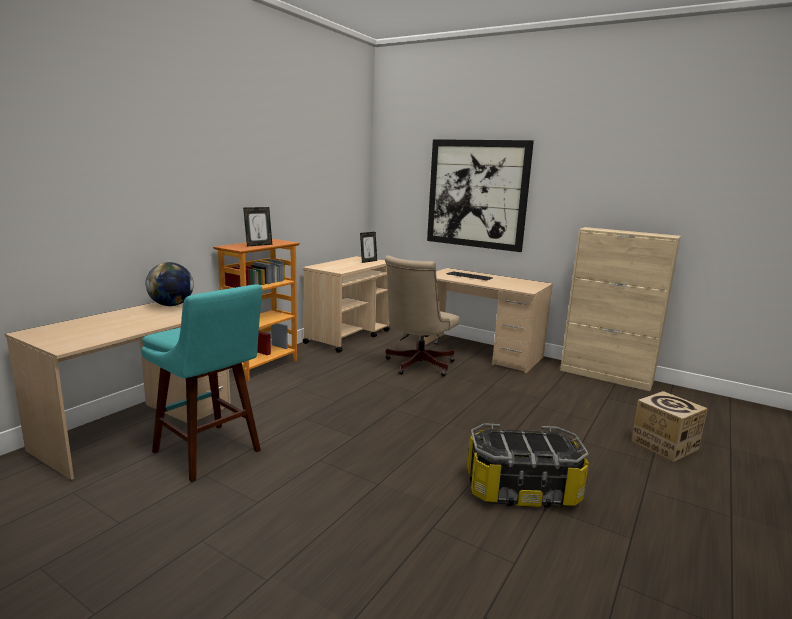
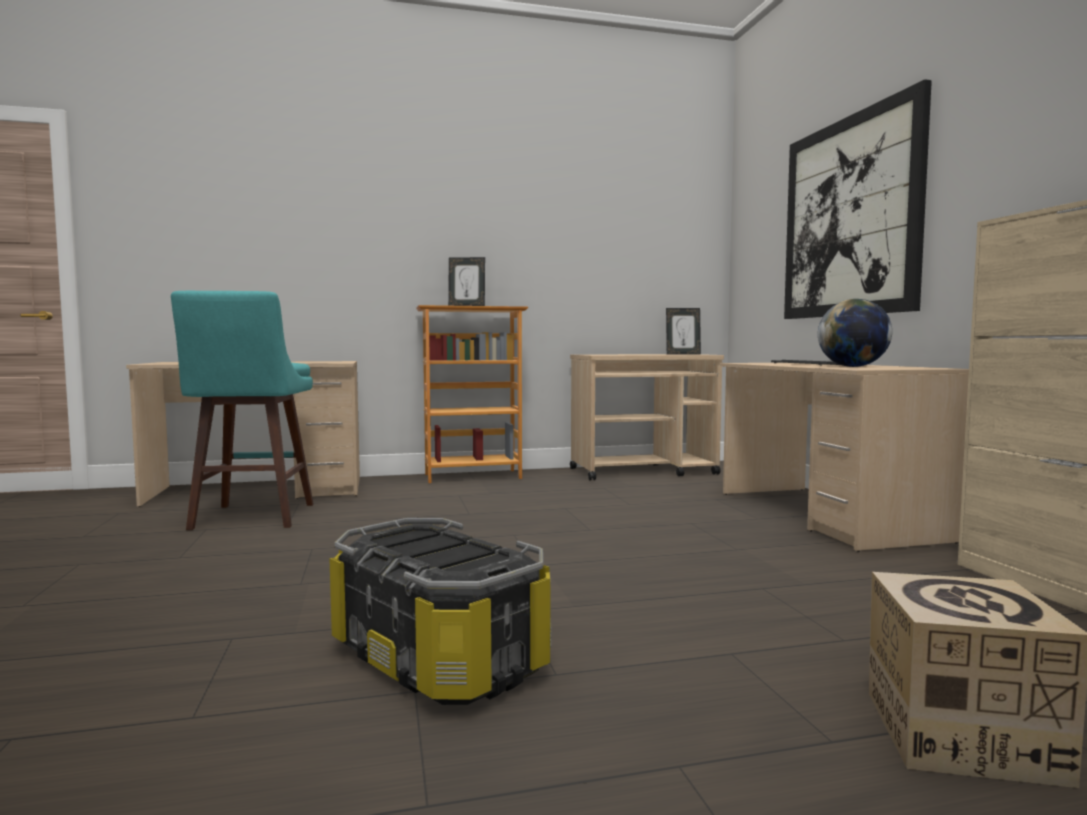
camera: 45 degrees right, 10 degrees down
globe [146,262,194,306] -> globe moved to [818,299,892,367]
beige office chair [385,255,459,376] -> none

